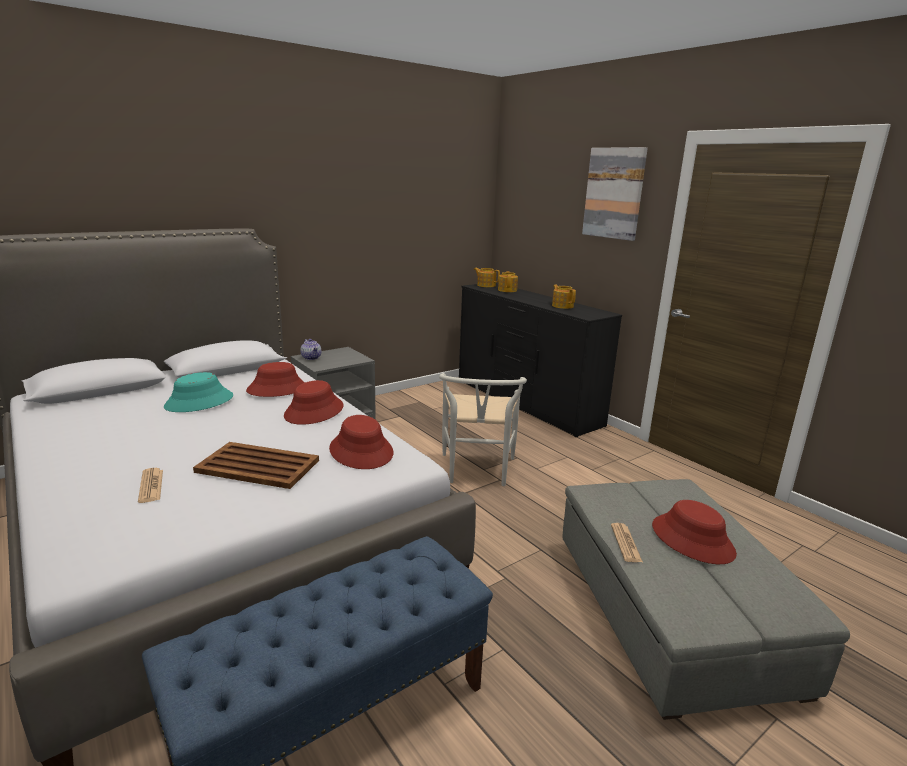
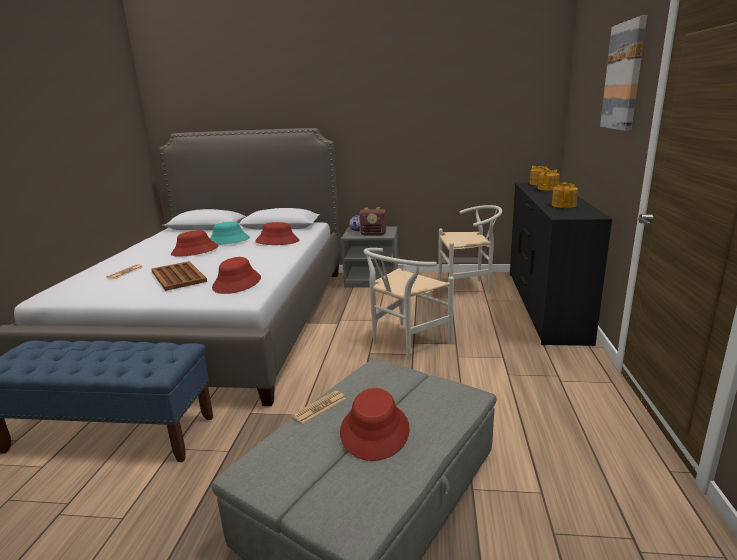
camera: 45 degrees right, 0 degrees up
red hat [284,380,344,425] -> red hat moved to [171,230,218,257]
none -> radio [359,207,386,236]
none -> white chair [439,205,502,293]

